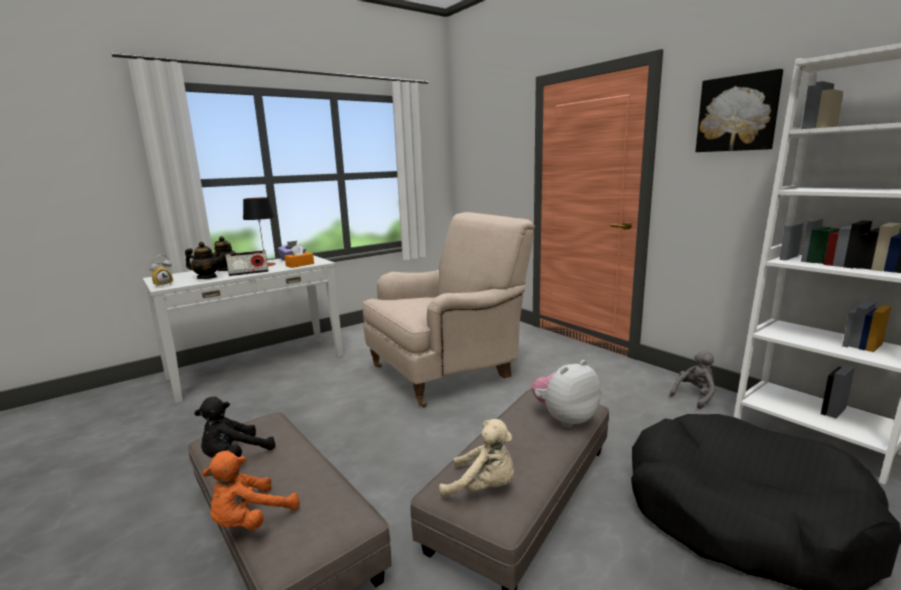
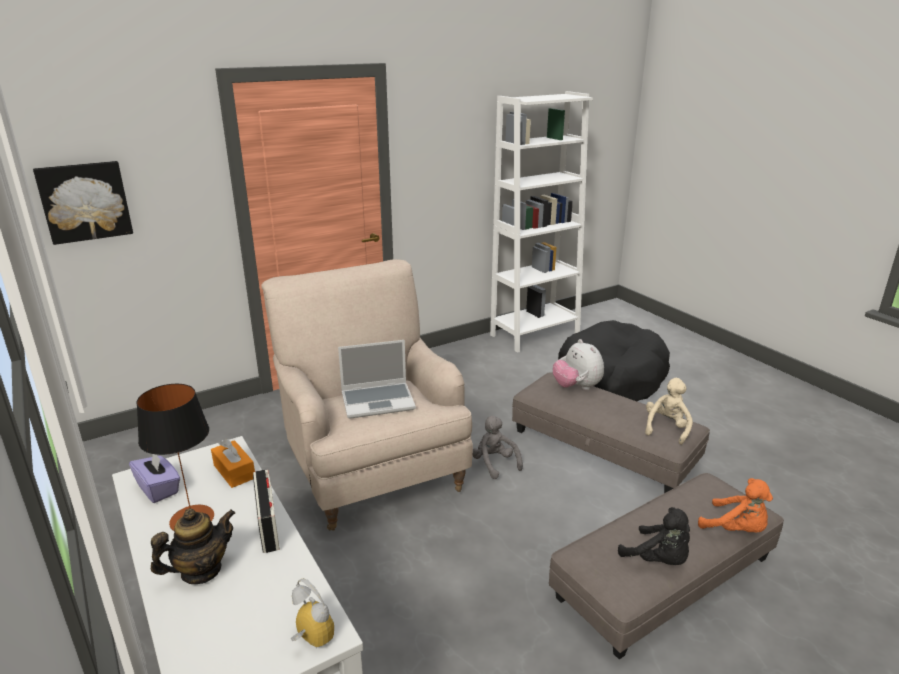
camera: 85 degrees left, 10 degrees up
teapot [185,242,222,279] -> none
grey plush toy [670,350,715,409] -> grey plush toy moved to [472,416,523,479]
picture [696,69,783,152] -> picture moved to [33,161,133,245]
none -> laptop [338,340,416,419]

